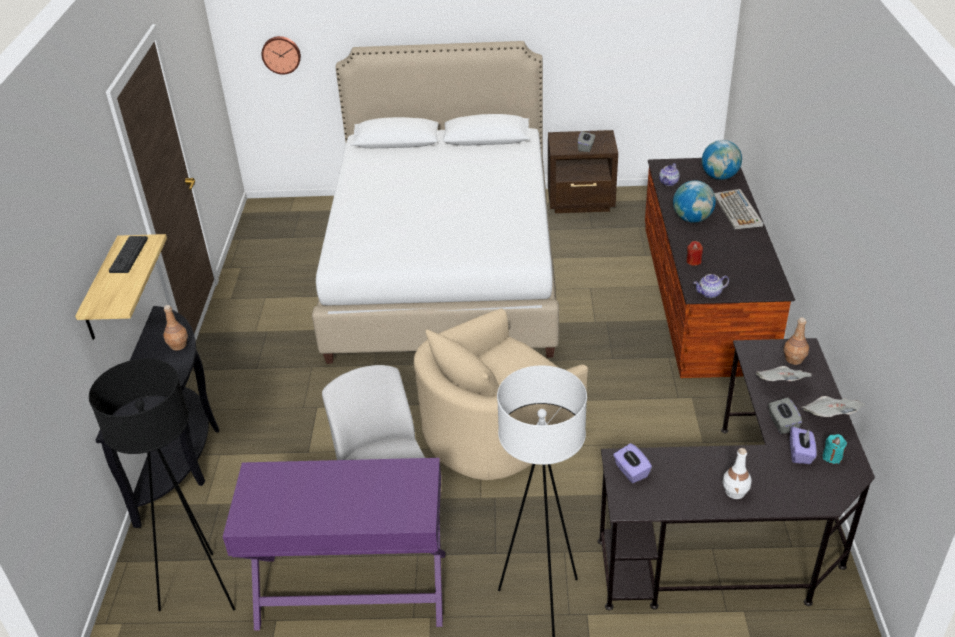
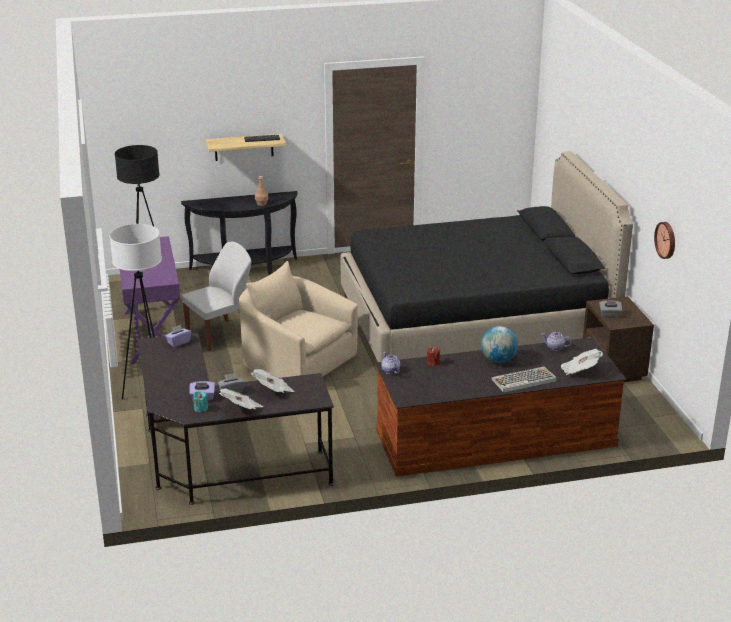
camera: 75 degrees right, 10 degrees down
wall clock [262,36,301,75] -> wall clock moved to [654,222,675,259]
white bed [312,41,559,364] -> black bed [340,151,633,362]
globe [702,140,742,180] -> newspaper [561,349,603,375]
white bottle [723,448,752,499] -> none
brown bottle [783,318,809,365] -> none

